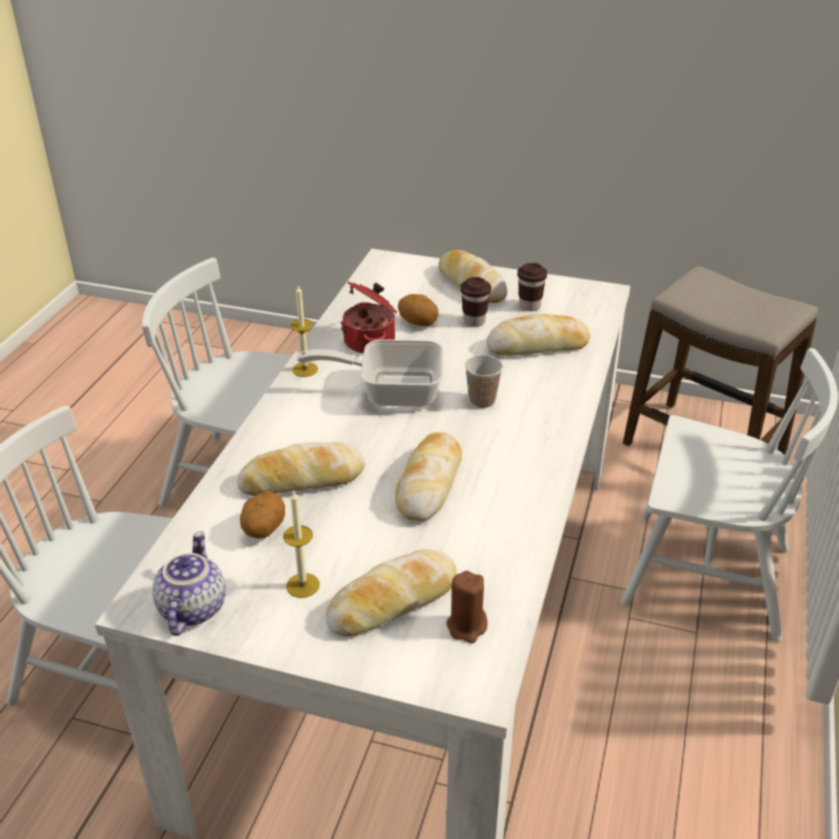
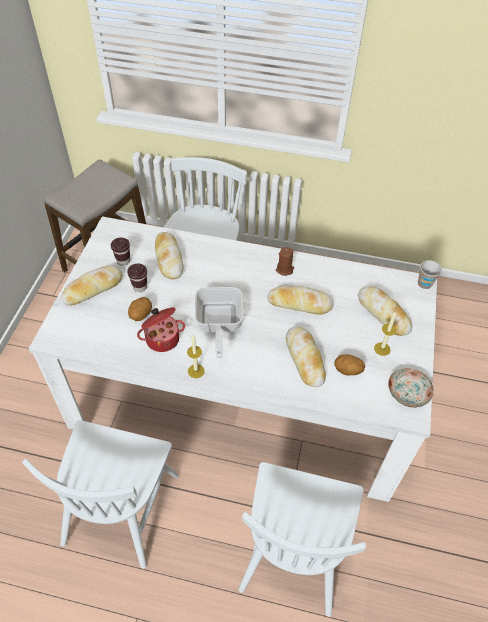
camera: 95 degrees left, 15 degrees up
teapot [152,531,226,636] -> plate [388,368,434,408]
brown candle [446,571,488,643] -> brown candle moved to [276,247,294,276]
cup [465,355,503,408] -> cup moved to [418,260,442,289]

